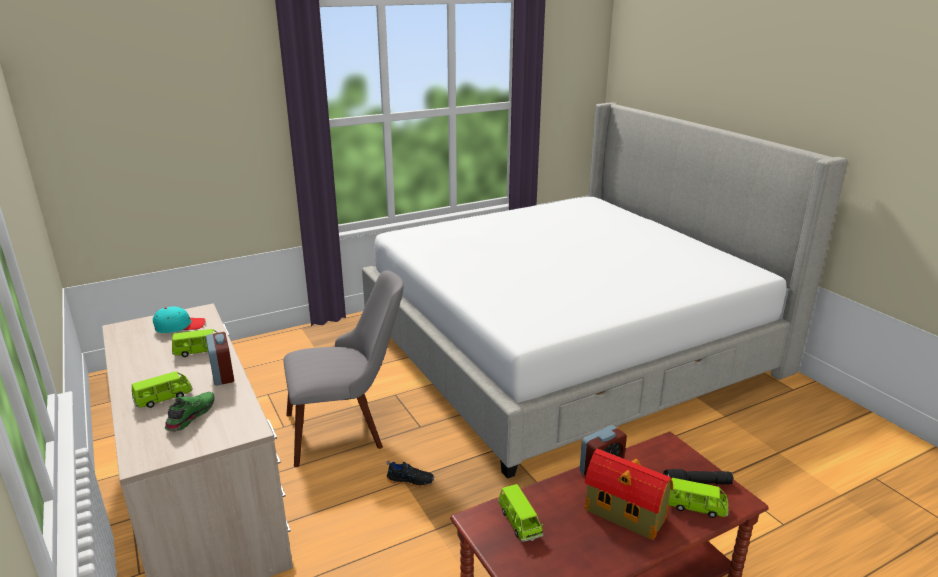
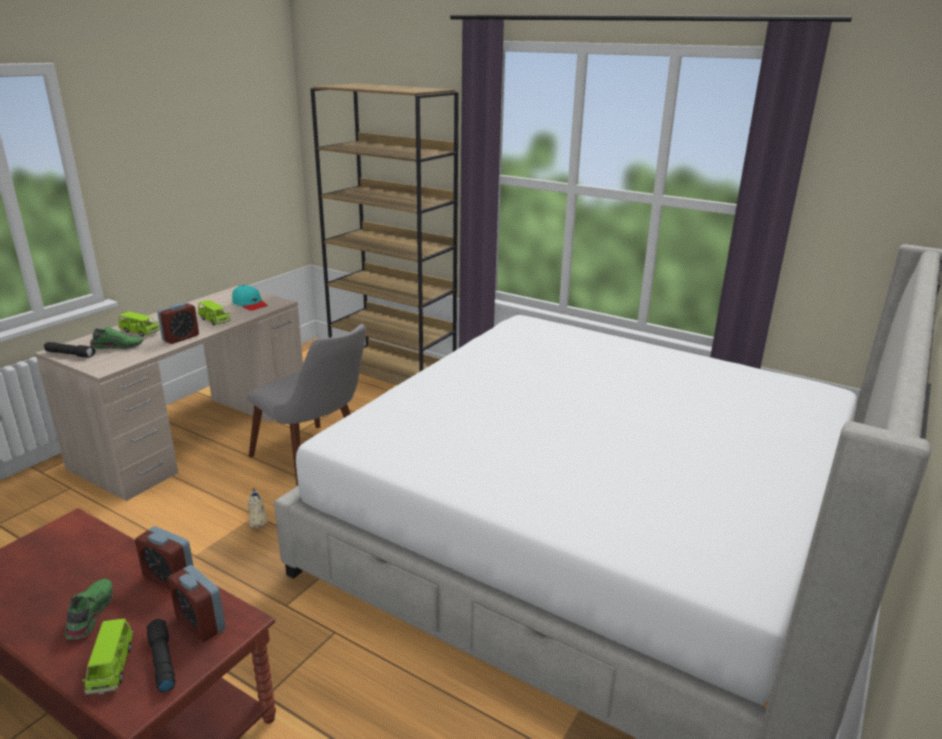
camera: 60 degrees right, 0 degrees up
black shoe [386,461,434,488] -> beige shoe [248,488,268,529]
green toy car [498,484,543,542] -> none
toy house [585,448,673,540] -> green shoe [65,579,113,639]
none -> black flashlight [44,342,96,358]
none -> alarm clock [168,565,226,642]
none -> brown bookcase [310,83,459,385]

